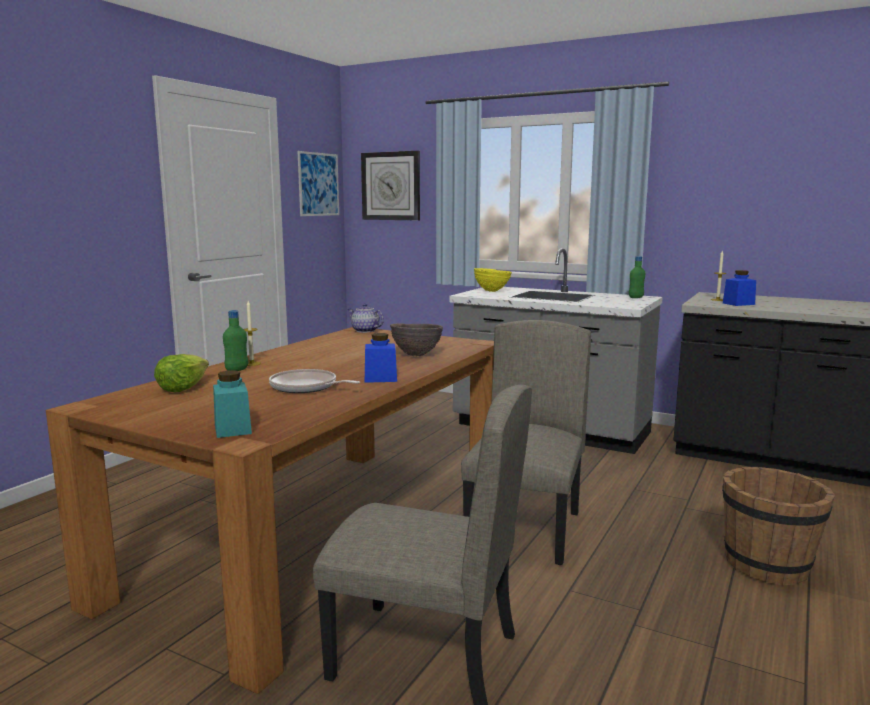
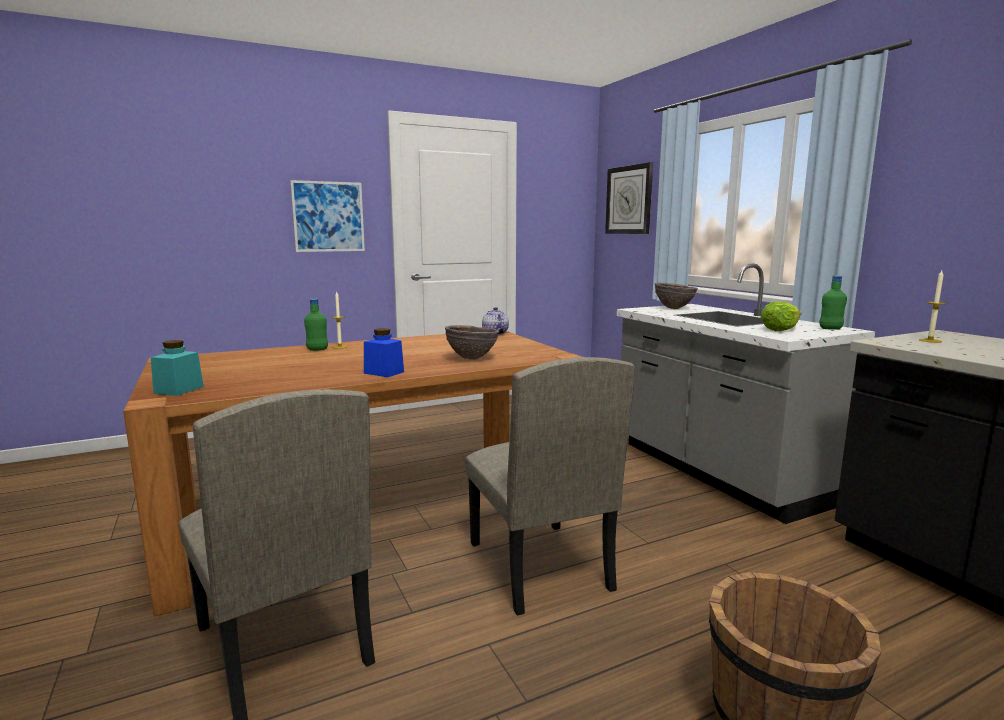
camera: 35 degrees right, 0 degrees up
lettuce [154,354,209,392] -> lettuce moved to [760,302,801,331]
frying pan [269,369,360,393] -> none
picture [298,151,339,216] -> picture moved to [290,180,365,252]
beige chair [461,320,591,565] -> beige chair turned 105 degrees clockwise [465,357,635,616]
yellow bowl [474,268,512,292] -> brown bowl [655,283,698,309]
blue jar [723,270,756,306] -> none

